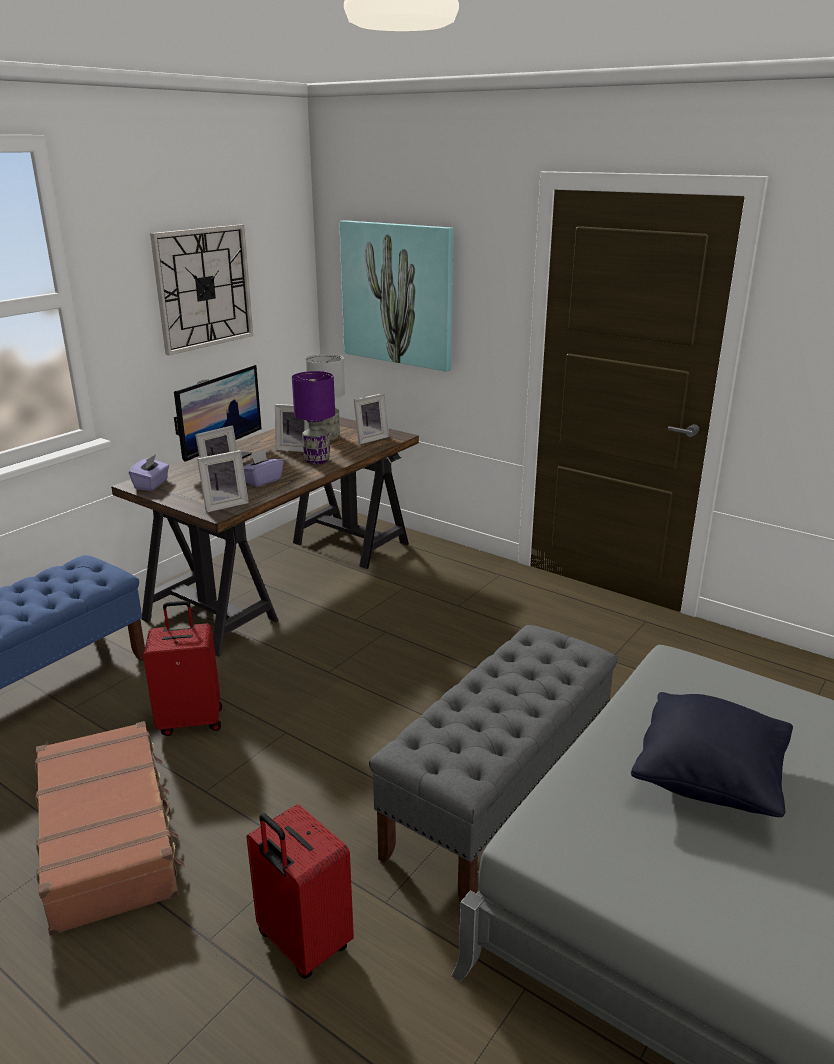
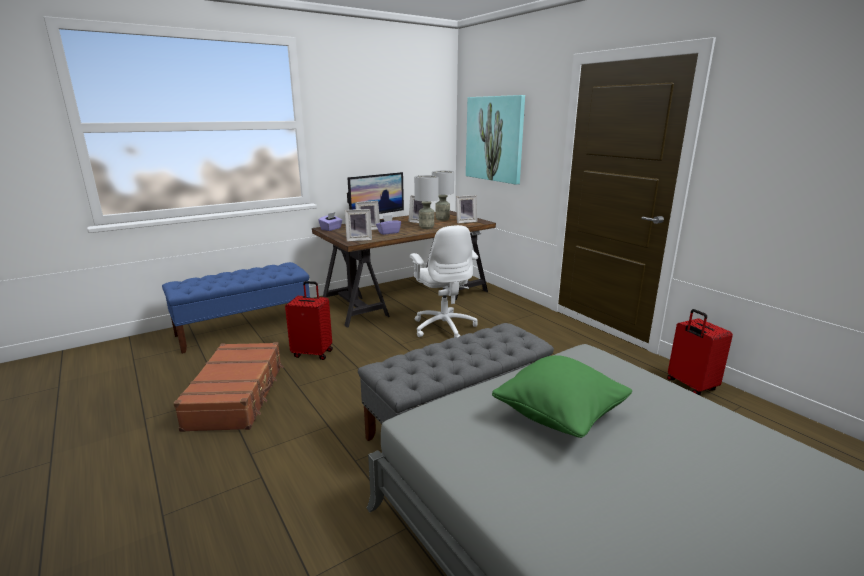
camera: 20 degrees right, 5 degrees down
wall clock [150,224,253,355] -> none
red suitcase [247,804,354,979] -> red suitcase moved to [667,309,733,395]
purple table lamp [292,371,335,464] -> grey table lamp [414,175,439,229]
black pillow [631,692,793,817] -> green pillow [492,355,632,438]
none -> white office chair [410,225,478,337]

